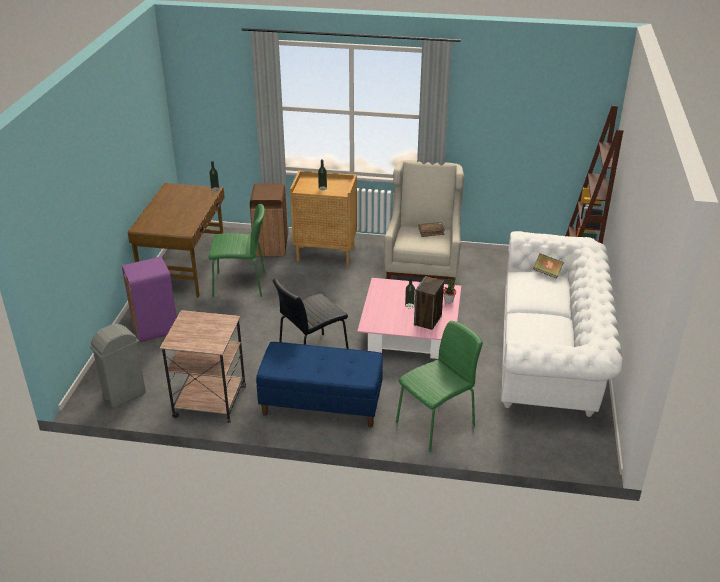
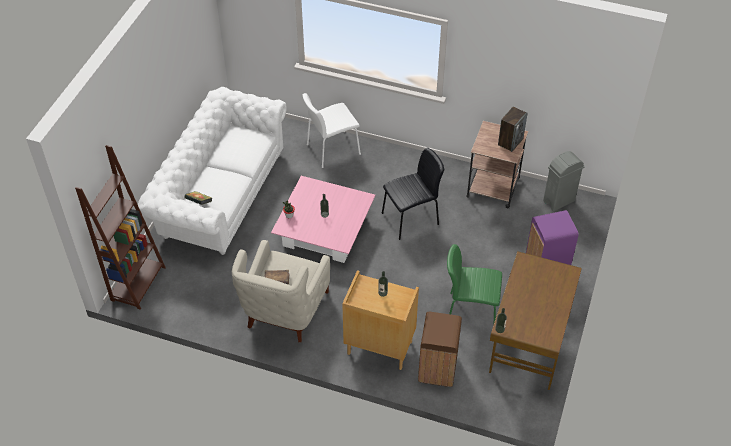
camera: 170 degrees left, 15 degrees up
blue bench [256,342,383,428] -> none
green chair [396,321,483,452] -> white chair [303,93,361,168]
speaker [414,276,444,330] -> speaker moved to [498,107,528,152]

